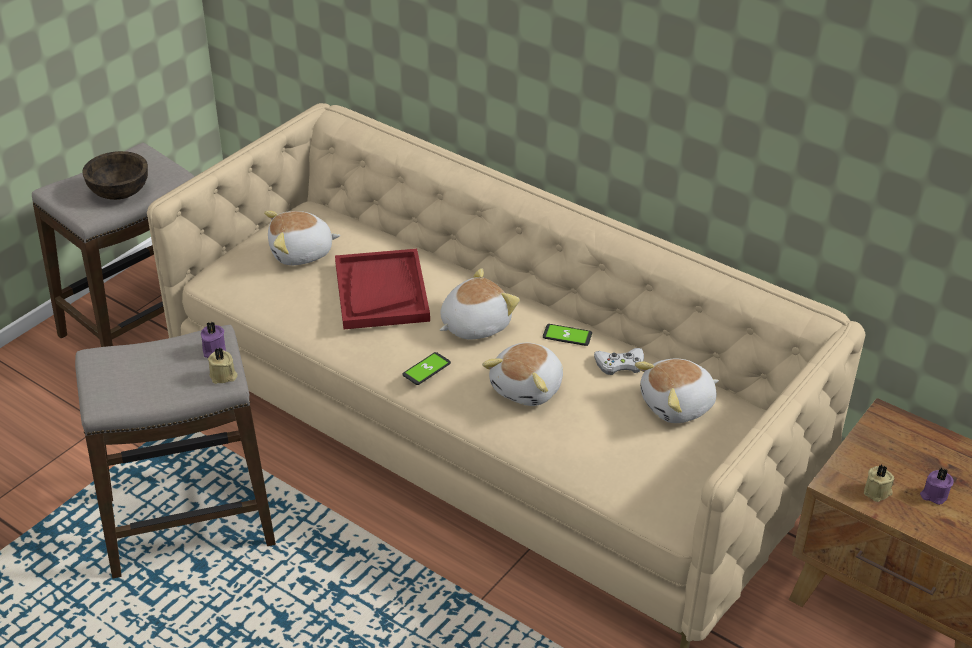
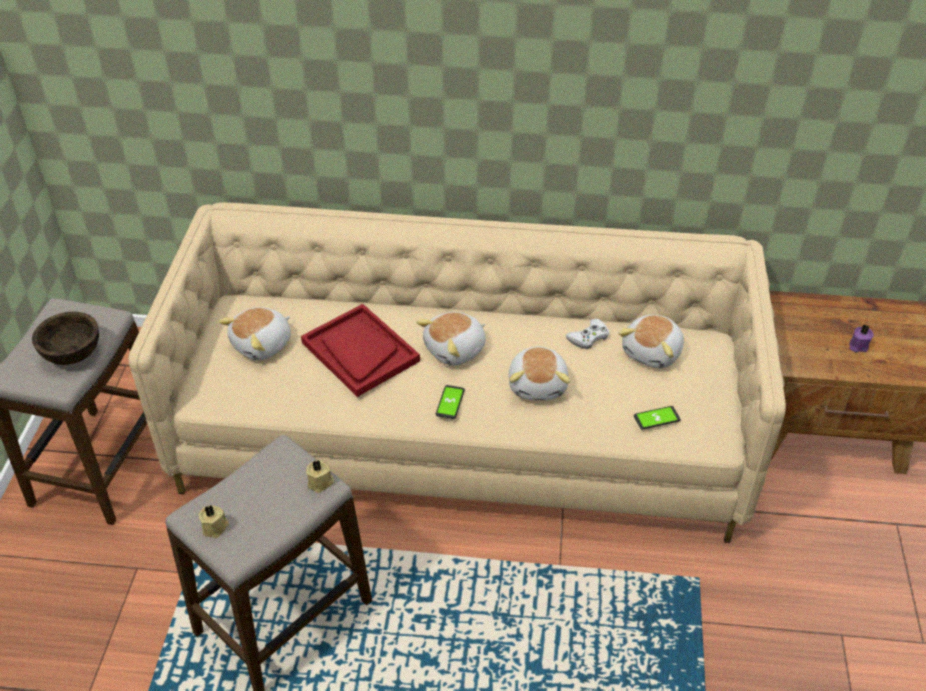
camera: 30 degrees left, 5 degrees up
purple candle [201,321,226,358] -> none
plush toy [440,268,520,340] -> plush toy turned 150 degrees counterclockwise [416,312,486,366]
phone [543,324,592,346] -> phone moved to [634,406,681,429]
beige candle [864,465,894,502] -> beige candle moved to [199,505,229,538]

